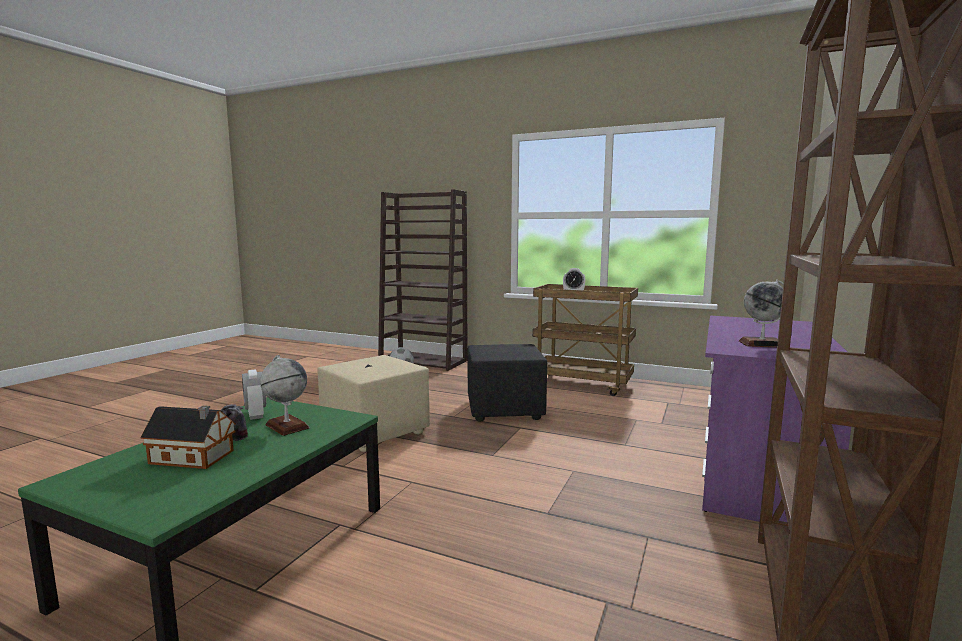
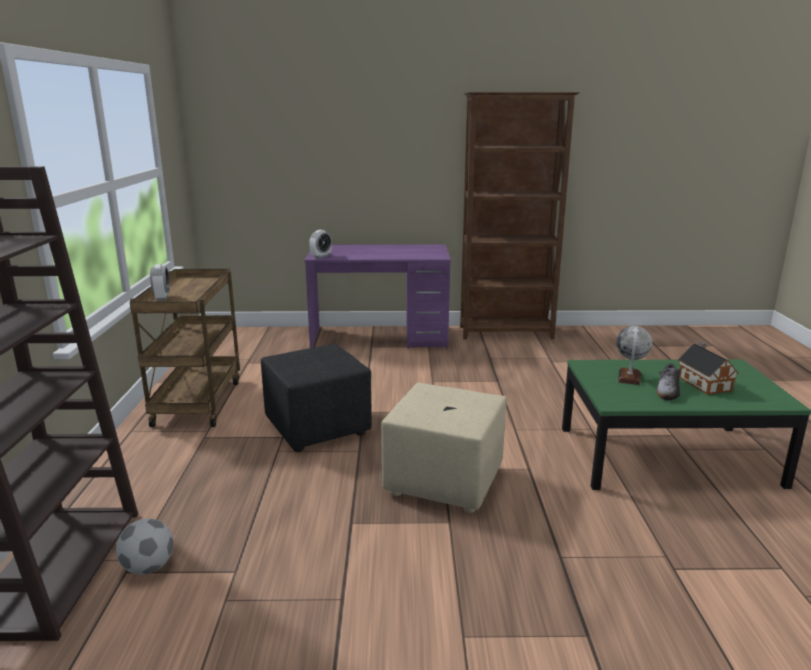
camera: 115 degrees left, 10 degrees up
alarm clock [242,369,266,420] -> alarm clock moved to [309,230,332,258]
globe [739,279,783,347] -> none

